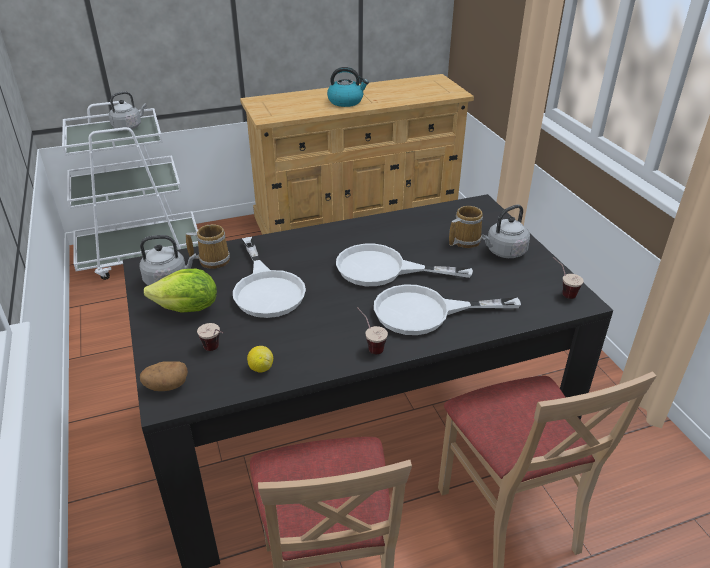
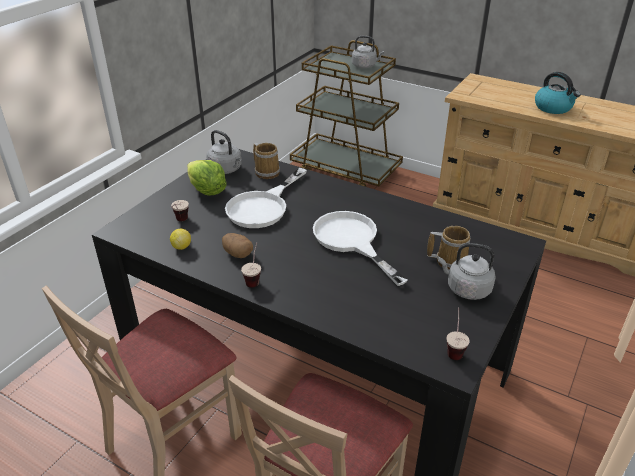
camera: 50 degrees right, 0 degrees up
white cart [62,101,198,280] -> brown cart [290,40,403,187]
potato [140,361,188,391] -> potato moved to [222,233,253,258]
white frying pan [374,284,521,335] -> none

